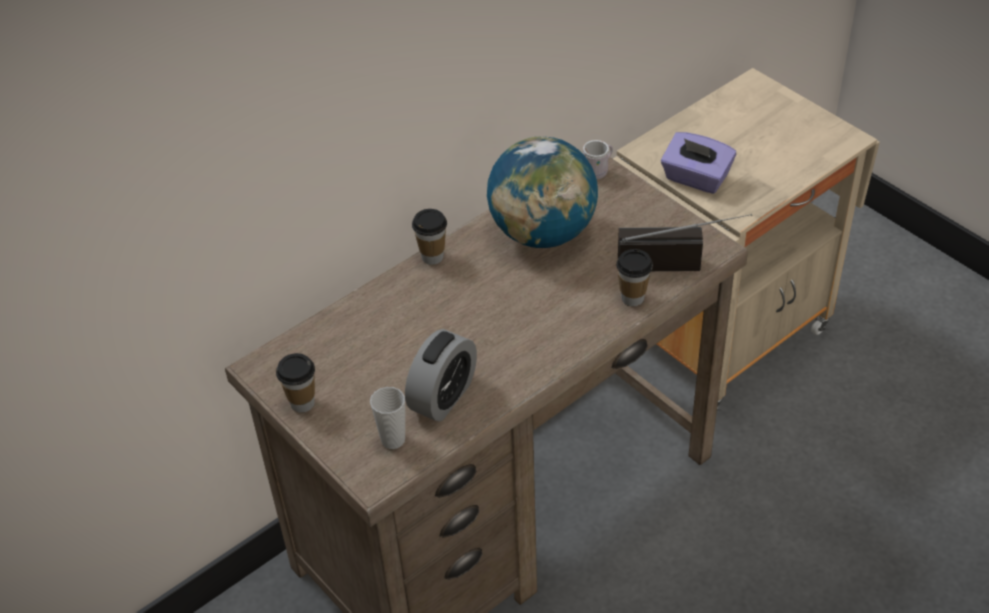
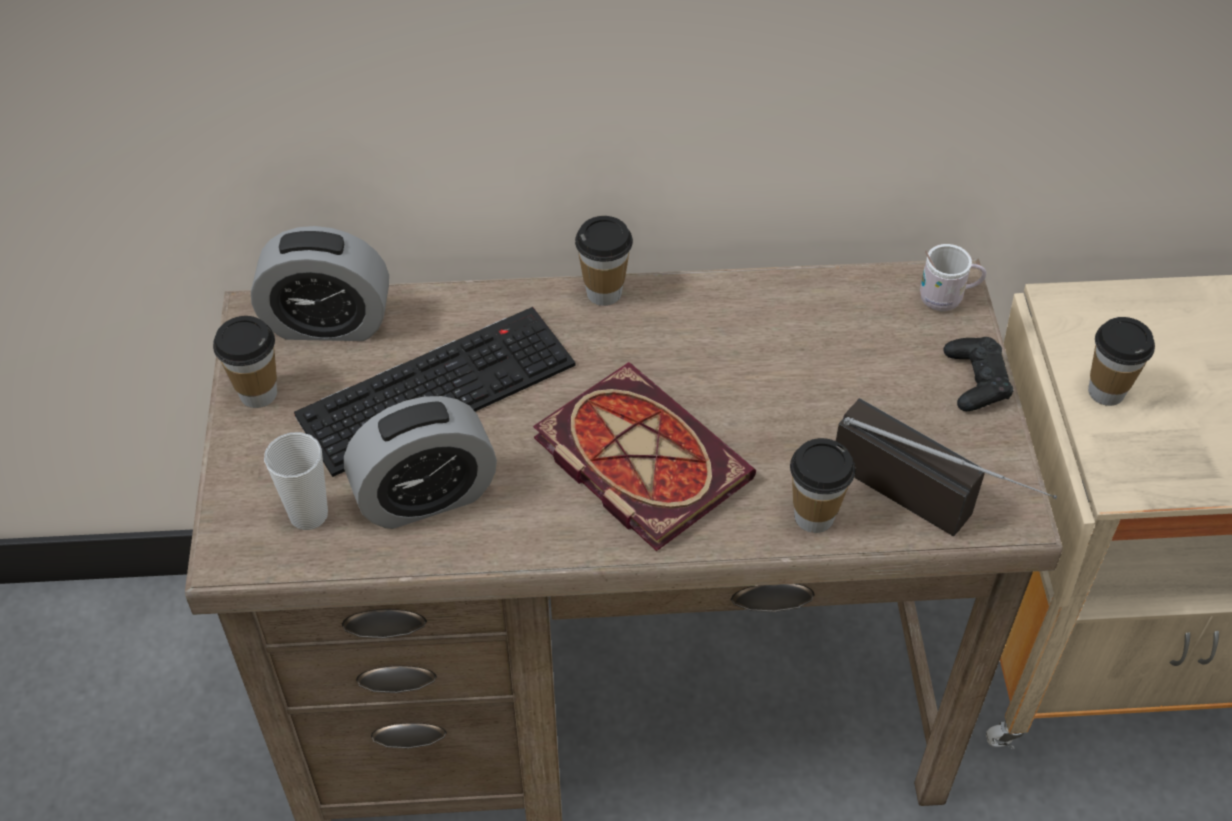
camera: 35 degrees right, 5 degrees up
globe [487,136,598,248] -> none
purple tissue box [661,132,736,194] -> cup [1088,317,1155,406]
none -> alarm clock [251,226,389,341]
none -> keyboard [294,307,575,477]
none -> book [533,362,756,551]
none -> black game controller [943,337,1014,411]

